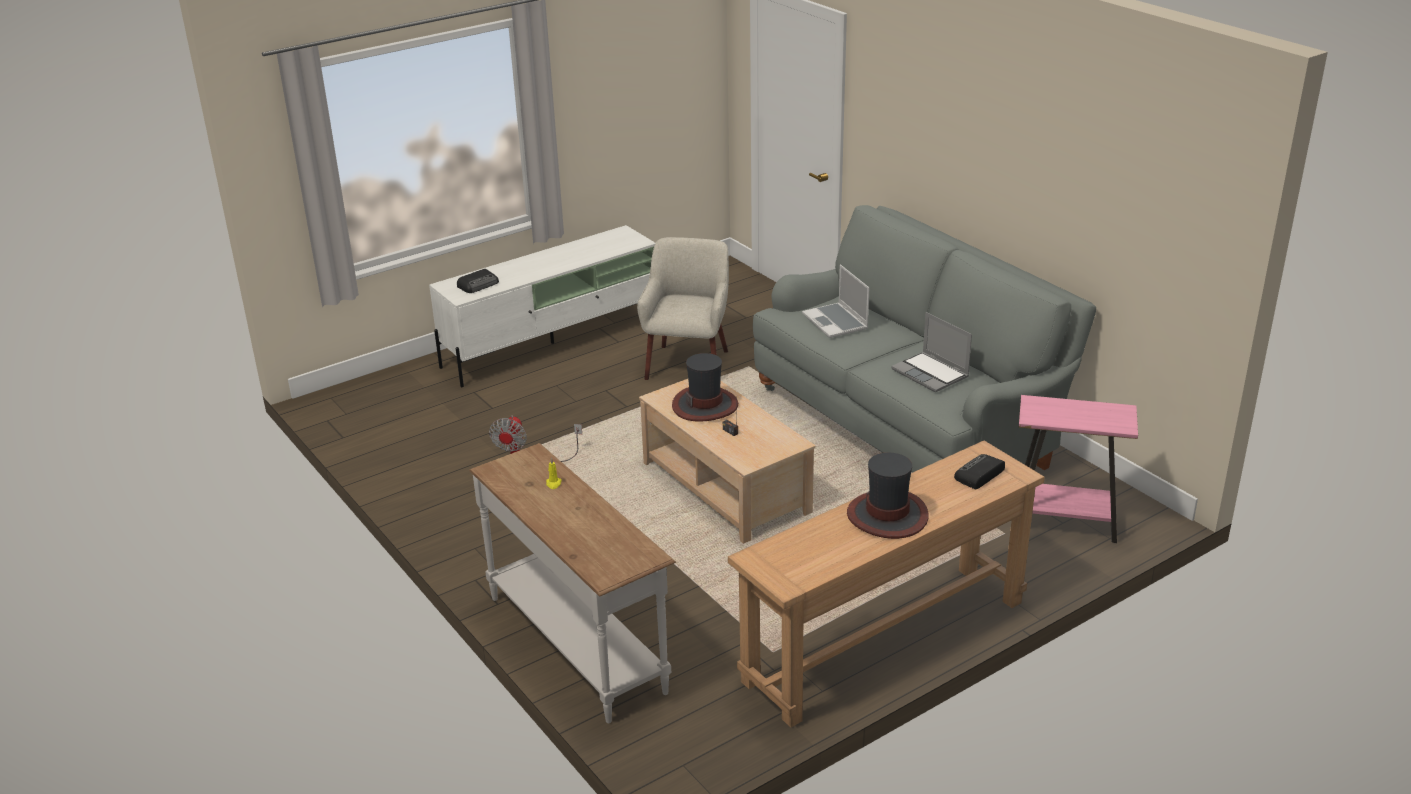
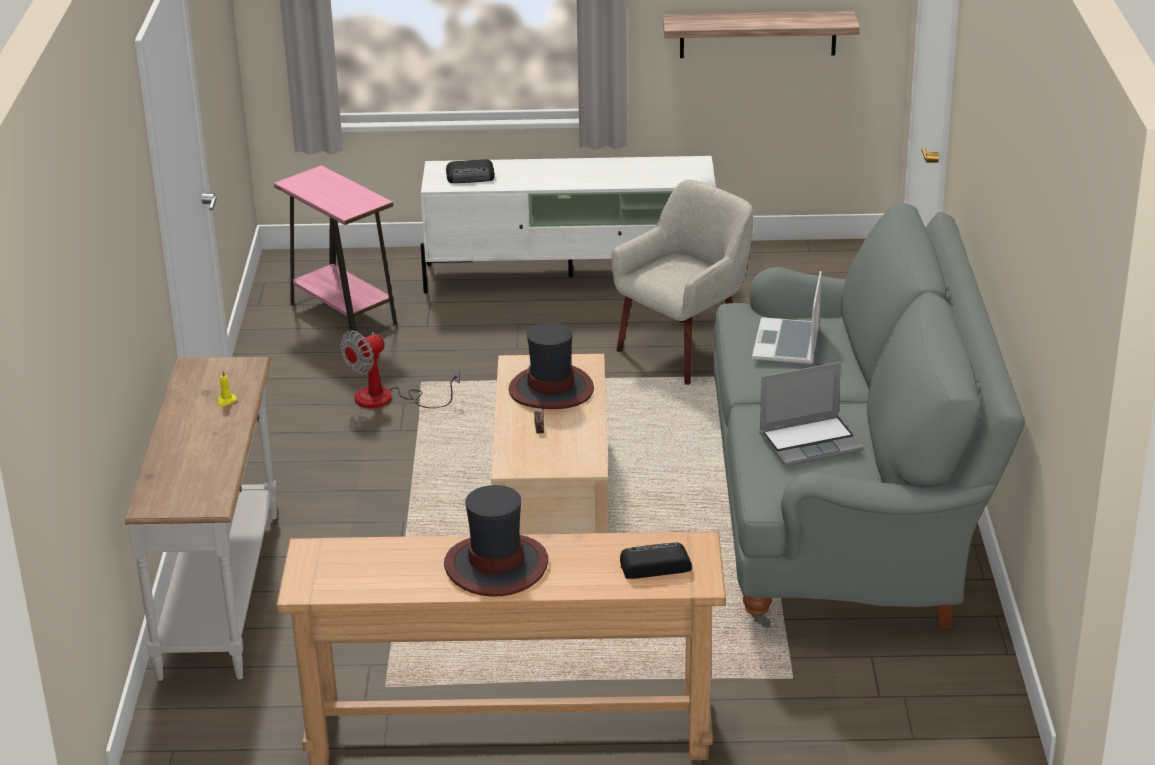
camera: 35 degrees right, 0 degrees up
laptop [891,312,972,392] -> laptop turned 105 degrees counterclockwise [759,362,864,466]
pink side table [1019,395,1138,543] -> pink side table moved to [274,165,397,337]
none -> shelf [663,11,860,58]

